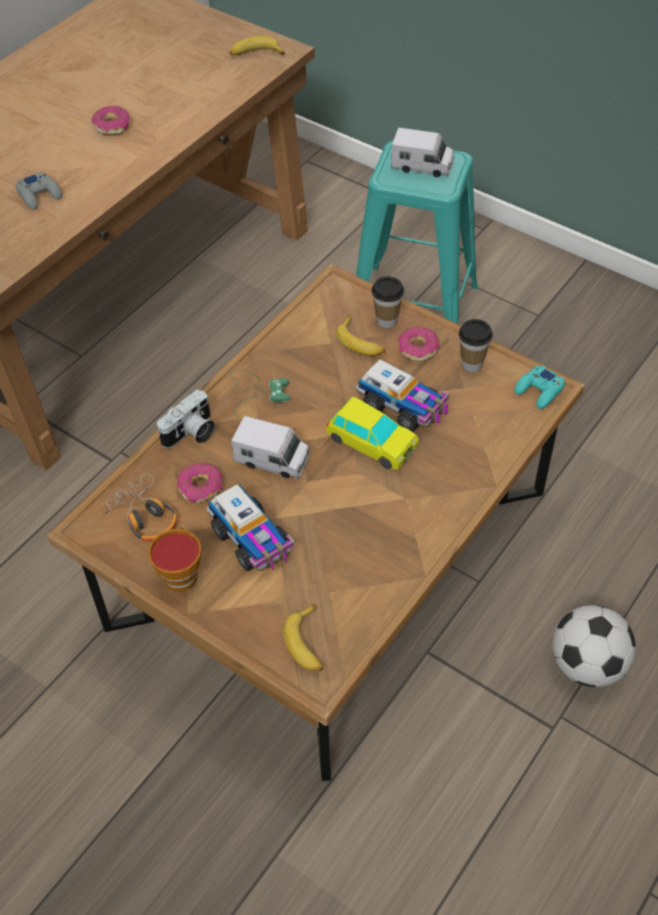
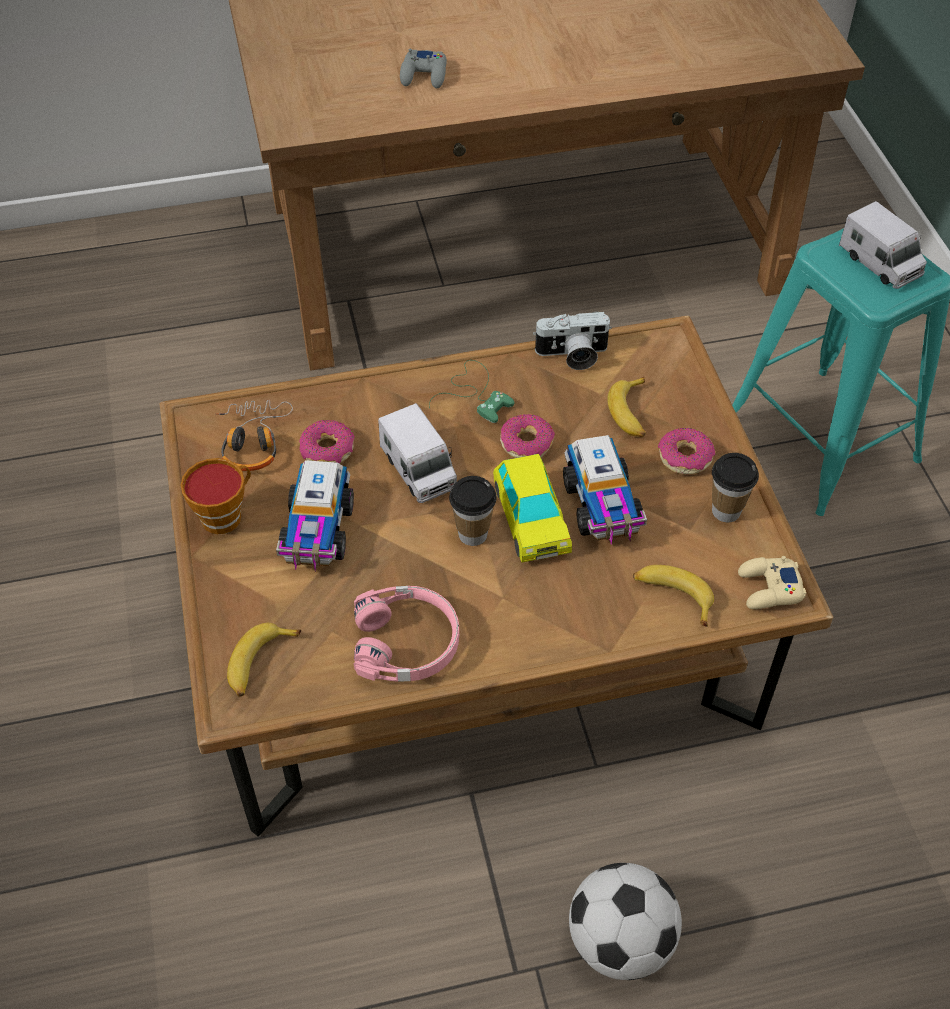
camera: 40 degrees right, 0 degrees up
donut [92,106,130,135] -> donut moved to [500,414,555,458]
camera [157,390,215,448] -> camera moved to [533,311,612,370]
banana [230,36,285,55] -> banana moved to [633,565,714,627]
cup [371,276,404,328] -> cup moved to [449,476,497,546]
turquoise game controller [514,365,565,409] -> beige game controller [738,556,806,609]
none -> pink headphones [354,586,459,682]

